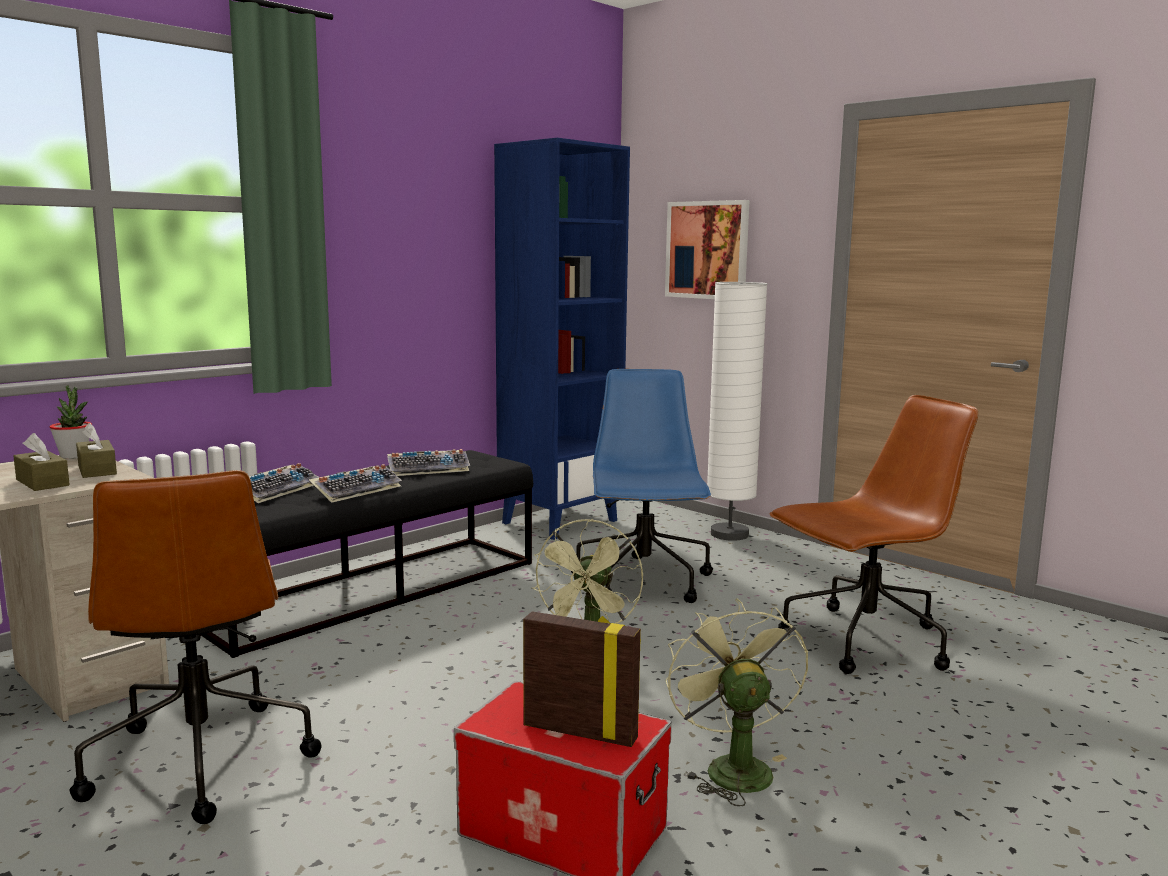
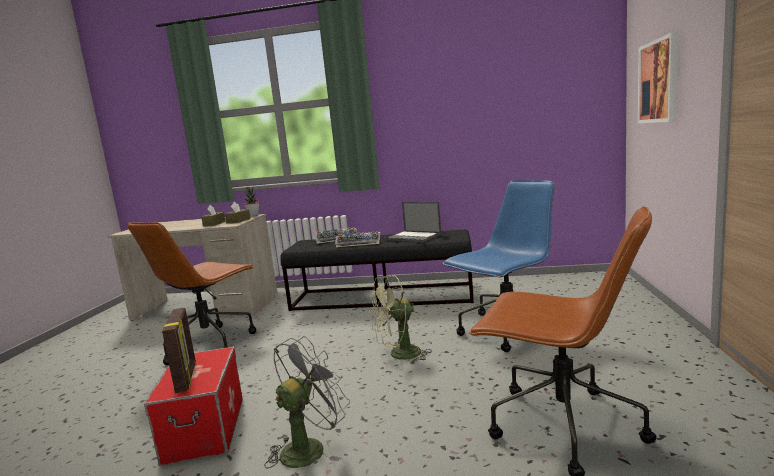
camera: 55 degrees right, 0 degrees up
keyboard [387,449,470,476] -> laptop [386,202,442,242]
blue bookcase [494,138,630,540] -> none
green fan [666,598,808,806] -> grey fan [265,336,350,468]
white floor lamp [707,282,767,541] -> none

